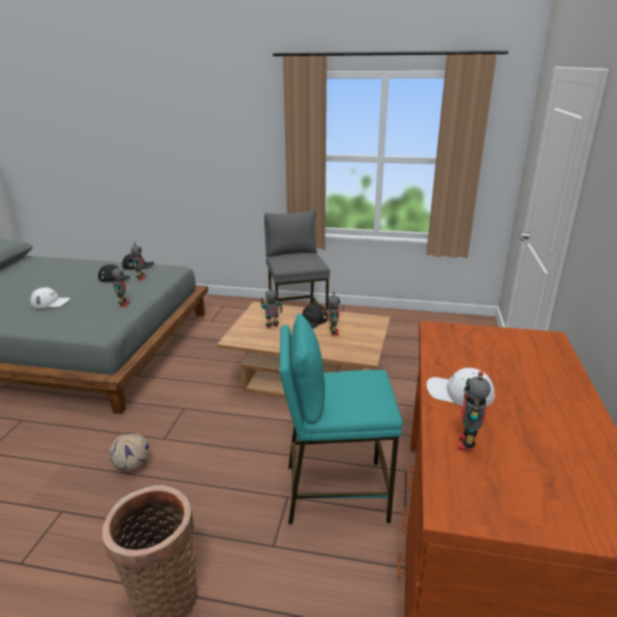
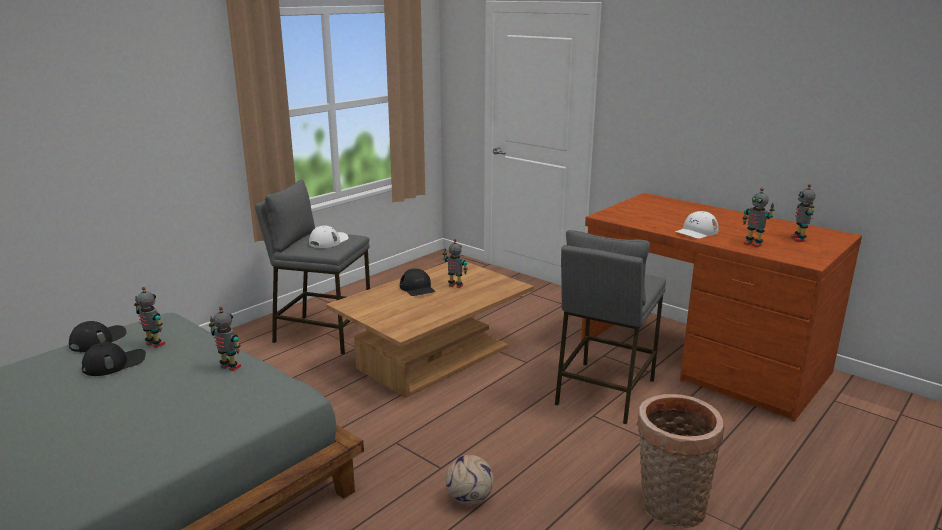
camera: 60 degrees left, 5 degrees down
white cap [30,288,70,308] -> white cap moved to [309,225,349,248]
toy robot [260,286,283,329] -> toy robot moved to [791,184,816,242]
turquoise stool [279,314,403,525] -> grey stool [555,230,666,424]

